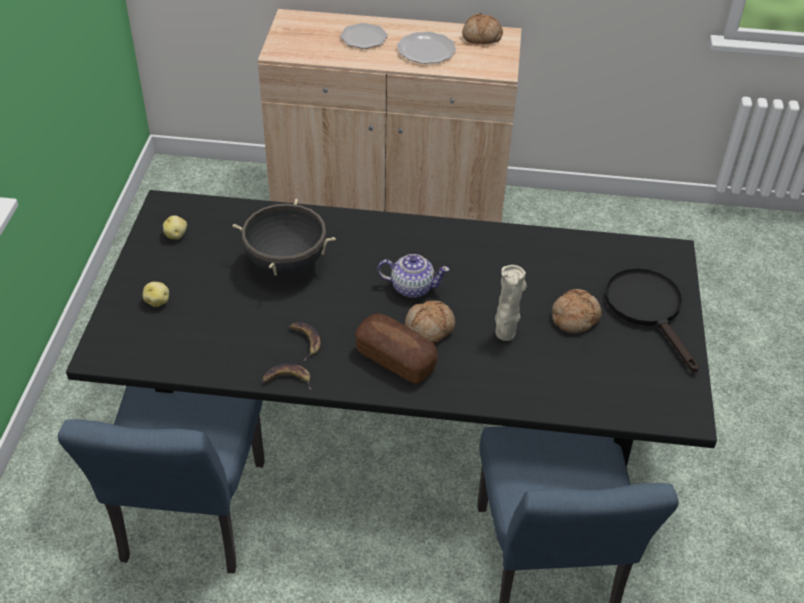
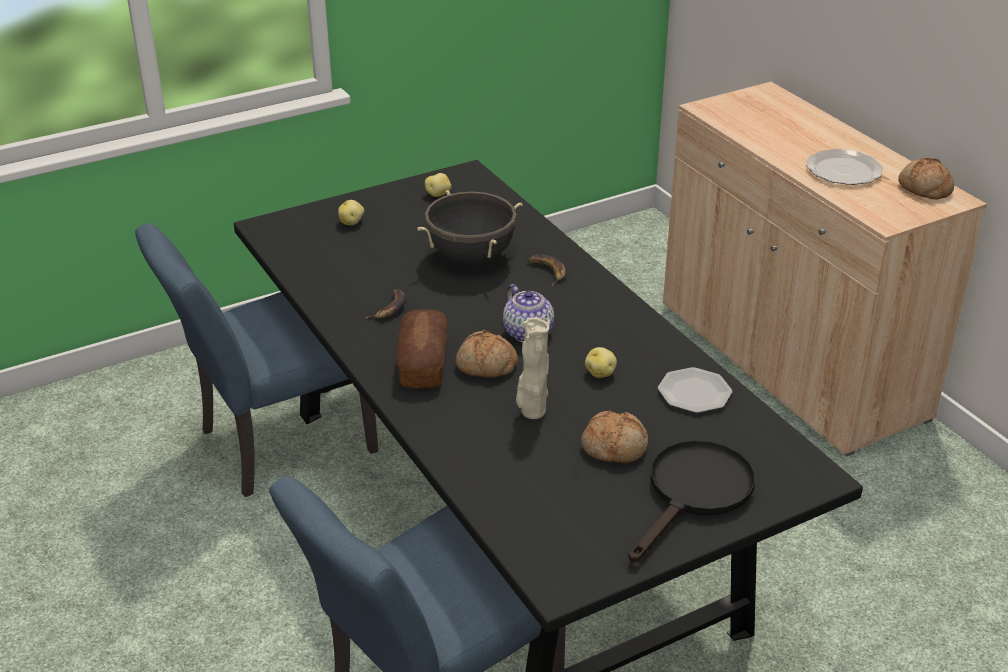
camera: 55 degrees right, 10 degrees down
banana [262,364,311,390] -> banana moved to [527,255,566,286]
plate [340,23,388,49] -> plate moved to [658,367,732,413]
none -> potato [585,347,617,378]

